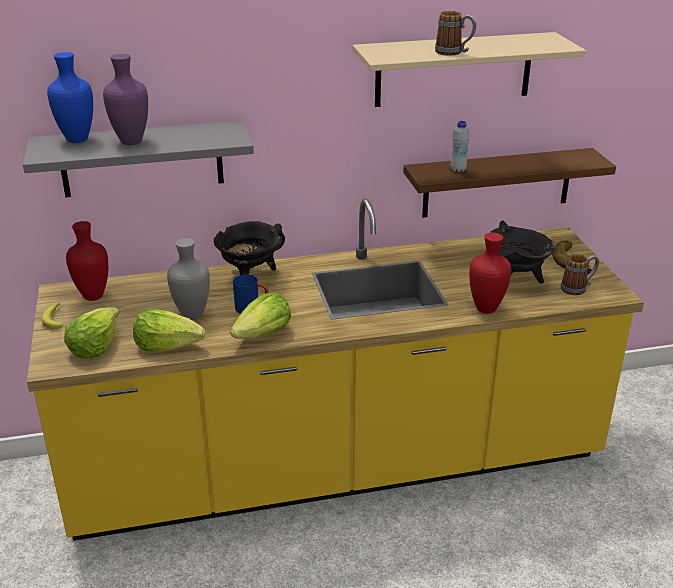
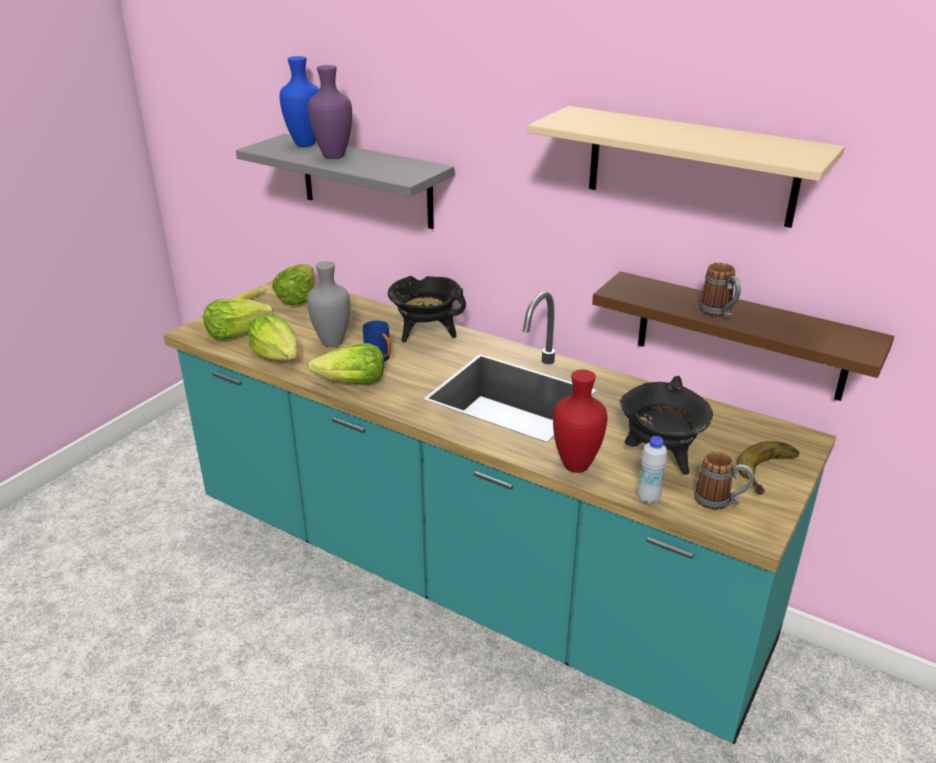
camera: 45 degrees right, 0 degrees up
yellow counter [27,199,644,541] -> turquoise counter [163,279,836,744]
red vase [66,221,108,301] -> lettuce [272,264,314,305]
mug [435,11,476,56] -> mug moved to [699,263,741,318]
white bottle [451,121,470,172] -> white bottle moved to [637,436,667,505]

